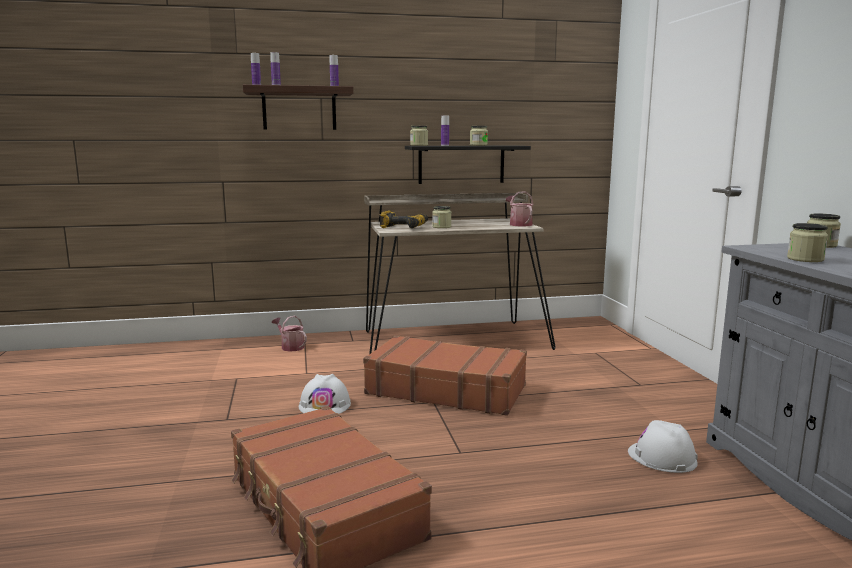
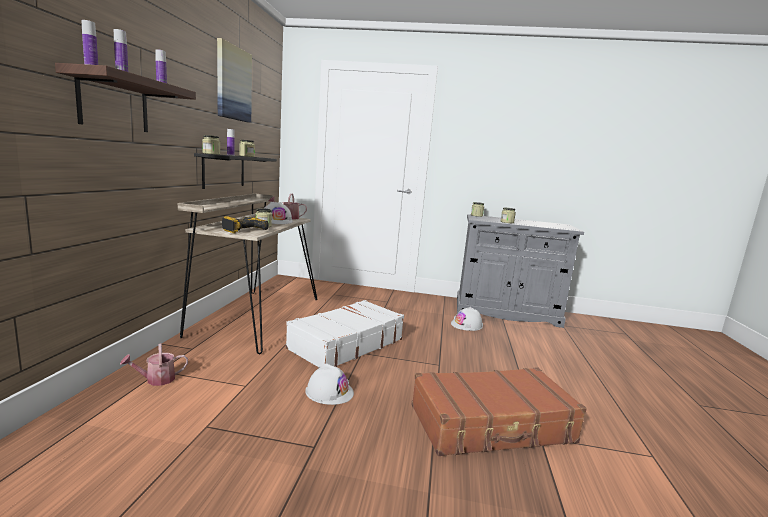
camera: 70 degrees left, 0 degrees up
brown suitcase [363,335,527,416] -> white suitcase [286,300,404,368]
none -> picture [217,38,252,123]
none -> white hard hat [265,202,293,224]

